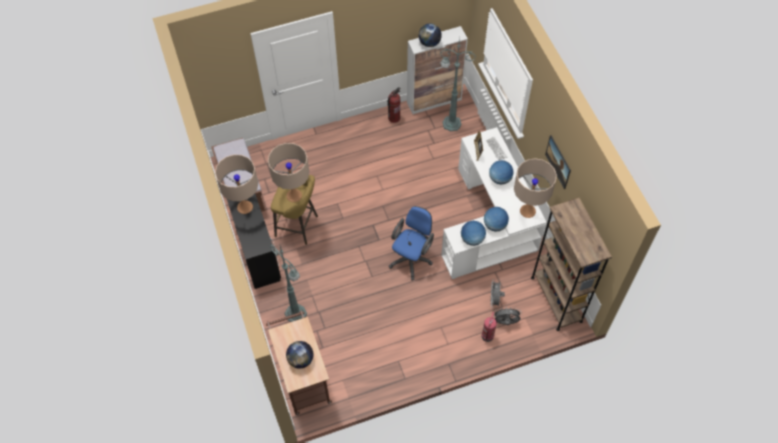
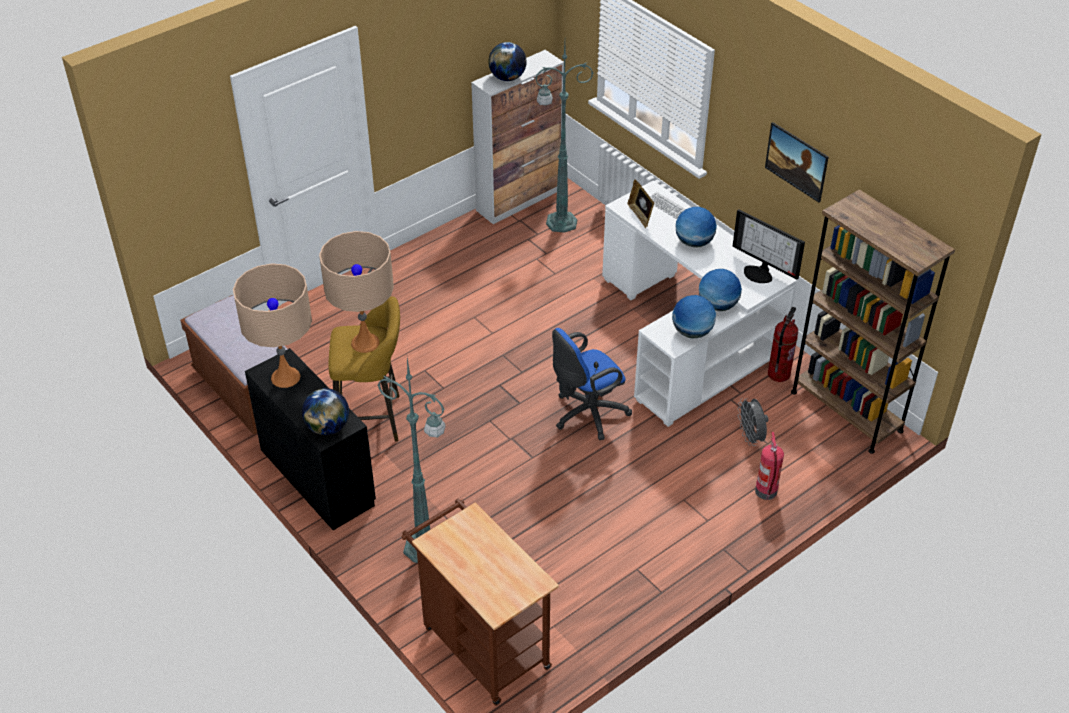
camera: 20 degrees left, 15 degrees down
globe [286,341,313,369] -> globe moved to [302,388,349,435]
fire extinguisher [387,87,400,123] -> fire extinguisher moved to [768,307,798,382]
blue office chair [389,206,434,280] -> blue office chair turned 135 degrees counterclockwise [552,328,632,440]
grey fan [494,307,521,325] -> none
beige table lamp [514,158,557,218] -> monitor [733,209,805,283]

